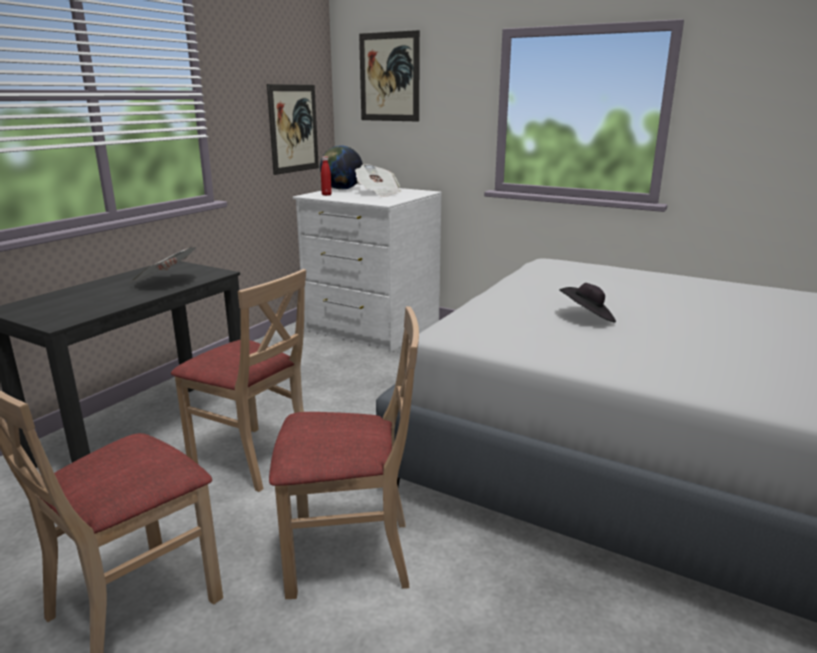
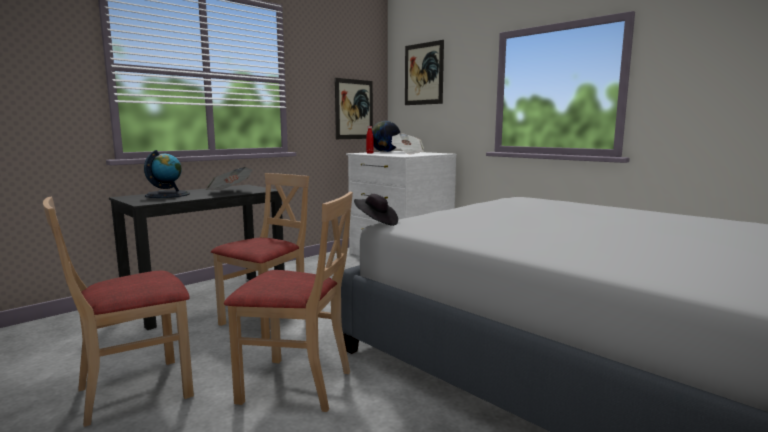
camera: 15 degrees right, 10 degrees down
beige chair [171,269,306,492] -> beige chair turned 105 degrees counterclockwise [211,173,309,339]
black hat [559,283,616,323] -> black hat moved to [354,194,398,226]
none -> globe [144,150,190,198]

